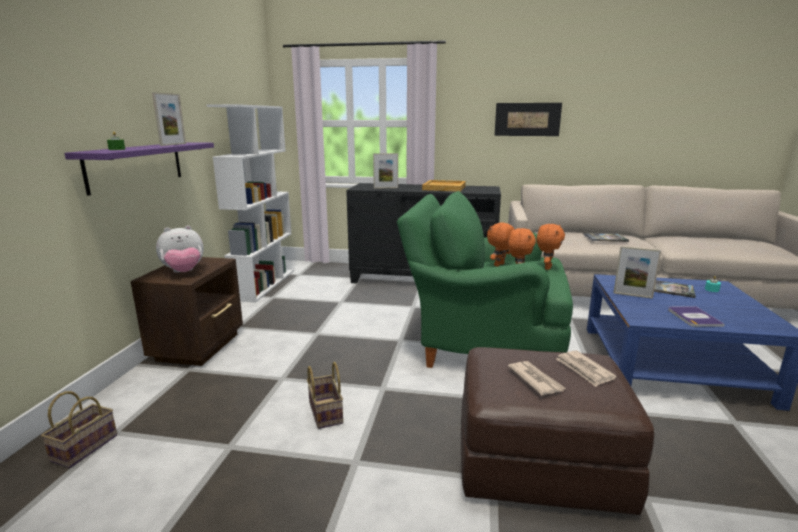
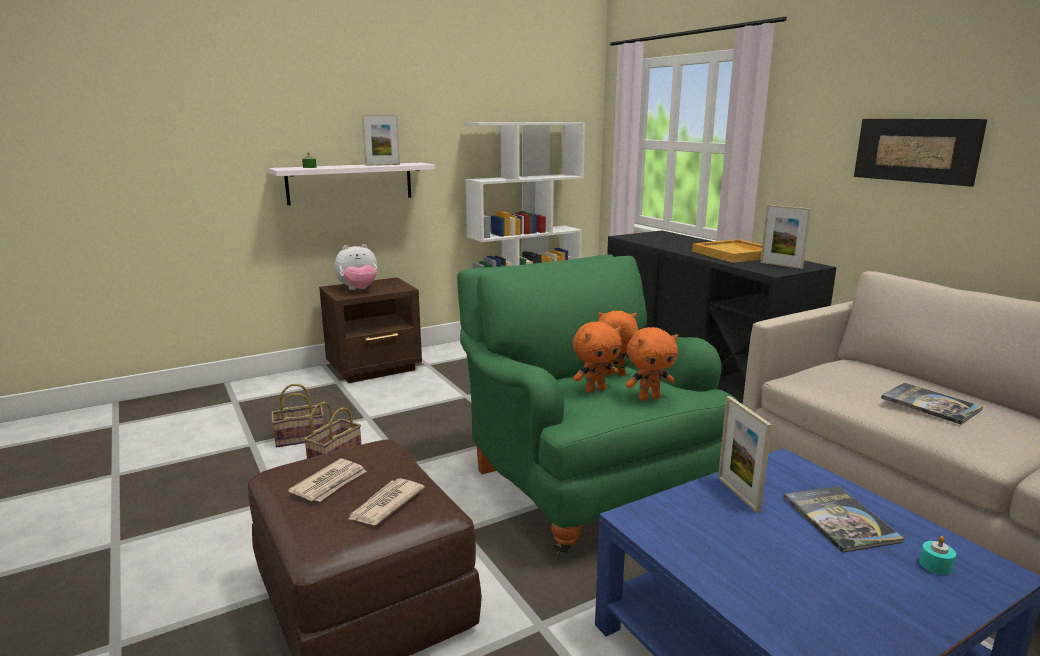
camera: 50 degrees right, 0 degrees up
basket [41,391,117,468] -> basket moved to [271,384,324,447]
purple shelf [64,142,214,196] -> white shelf [269,163,435,205]
plush toy [156,225,204,273] -> plush toy turned 45 degrees counterclockwise [334,244,378,290]
picture frame [373,153,398,189] -> picture frame moved to [760,205,811,269]
book [668,306,725,327] -> none

